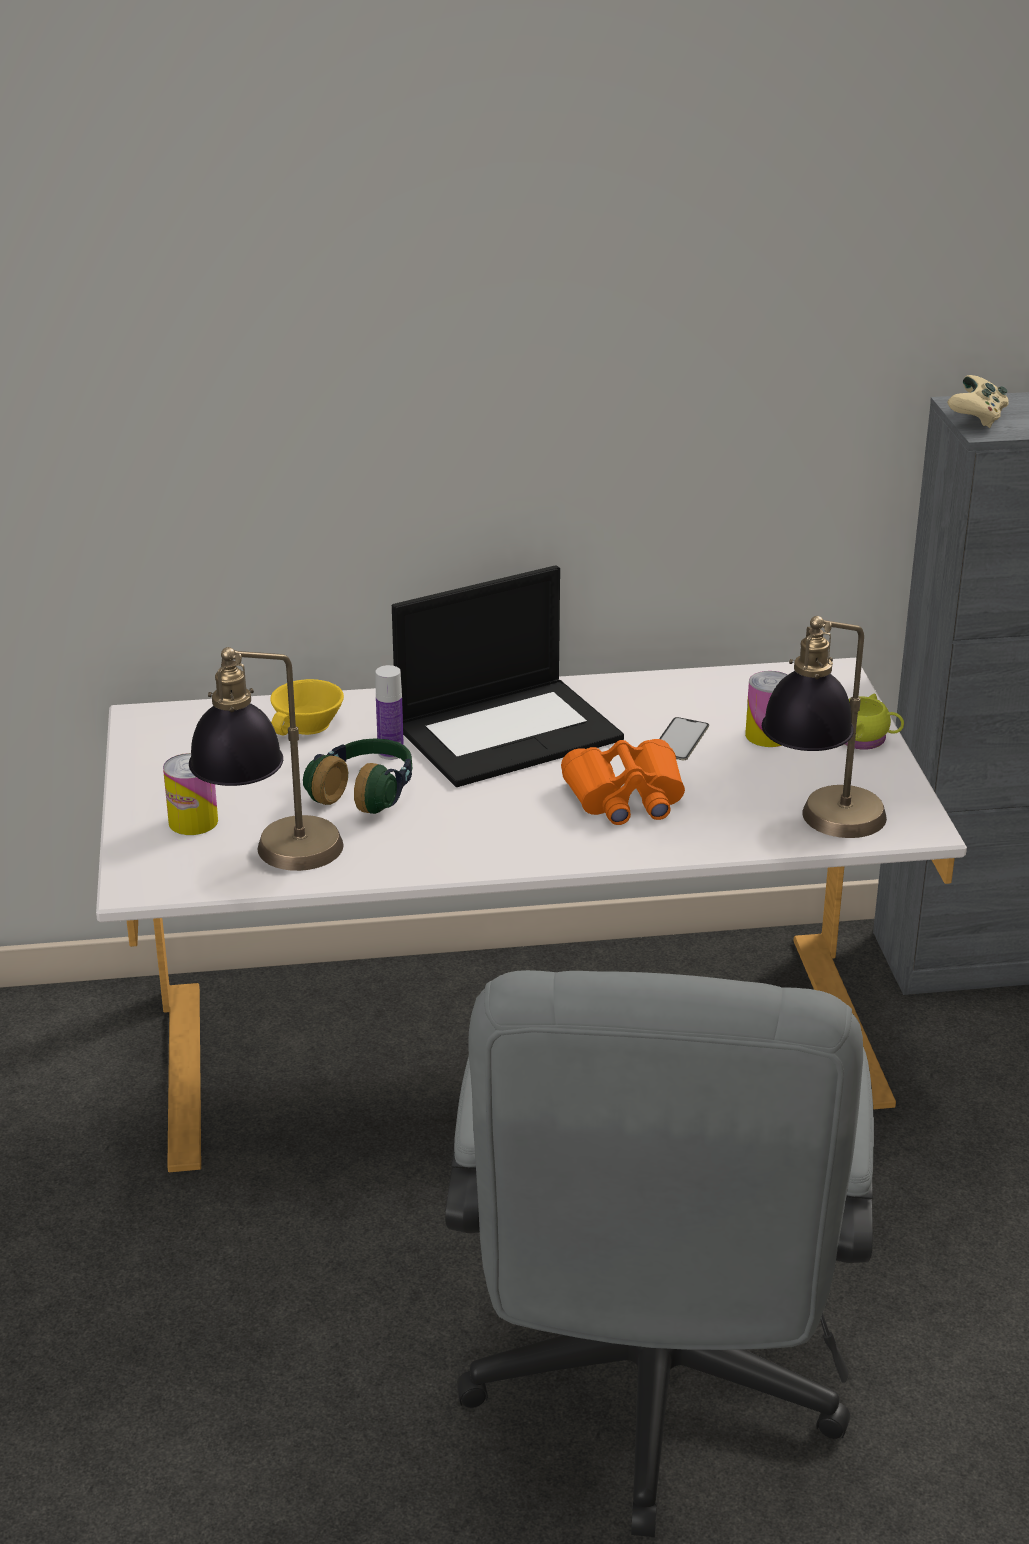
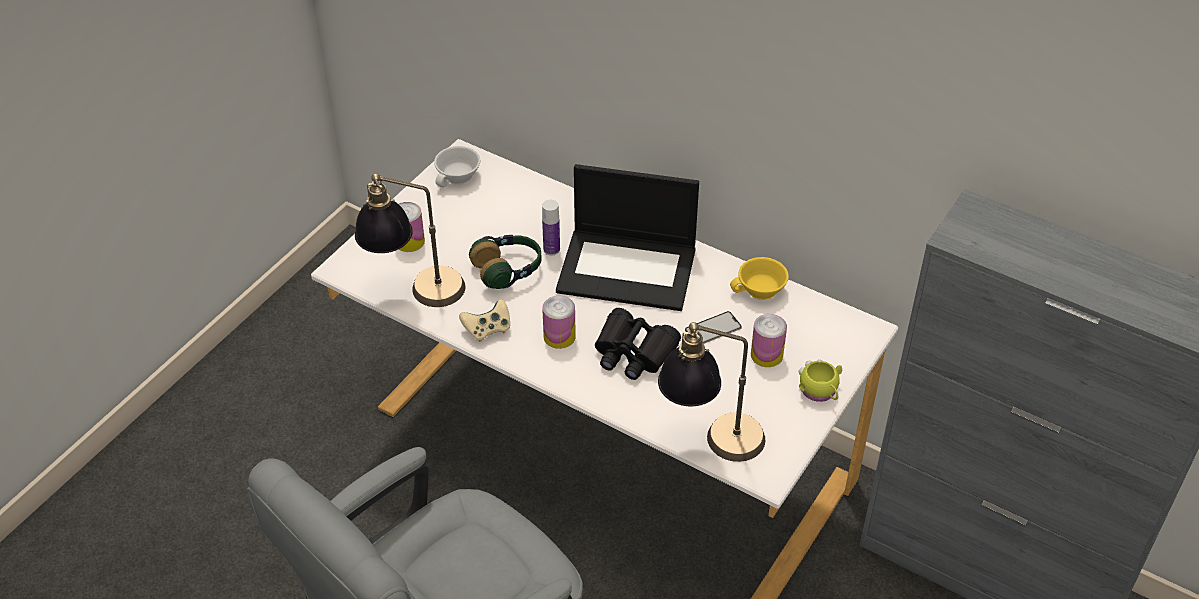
camera: 40 degrees right, 15 degrees up
yellow cup [270,679,344,735] -> yellow cup moved to [730,257,789,300]
orange binoculars [561,739,685,825] -> black binoculars [595,308,681,380]
beige game controller [947,375,1009,428] -> beige game controller moved to [459,299,510,342]
none -> white cup [434,146,480,188]
none -> can [542,296,576,349]

